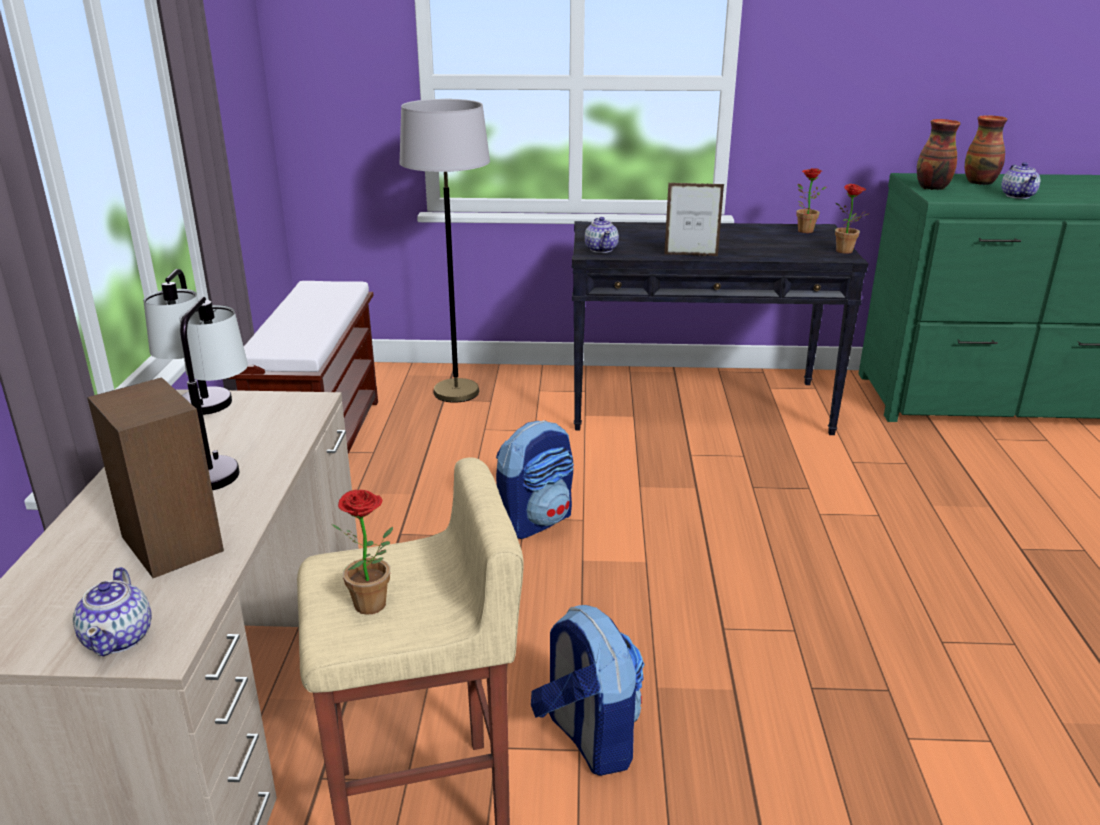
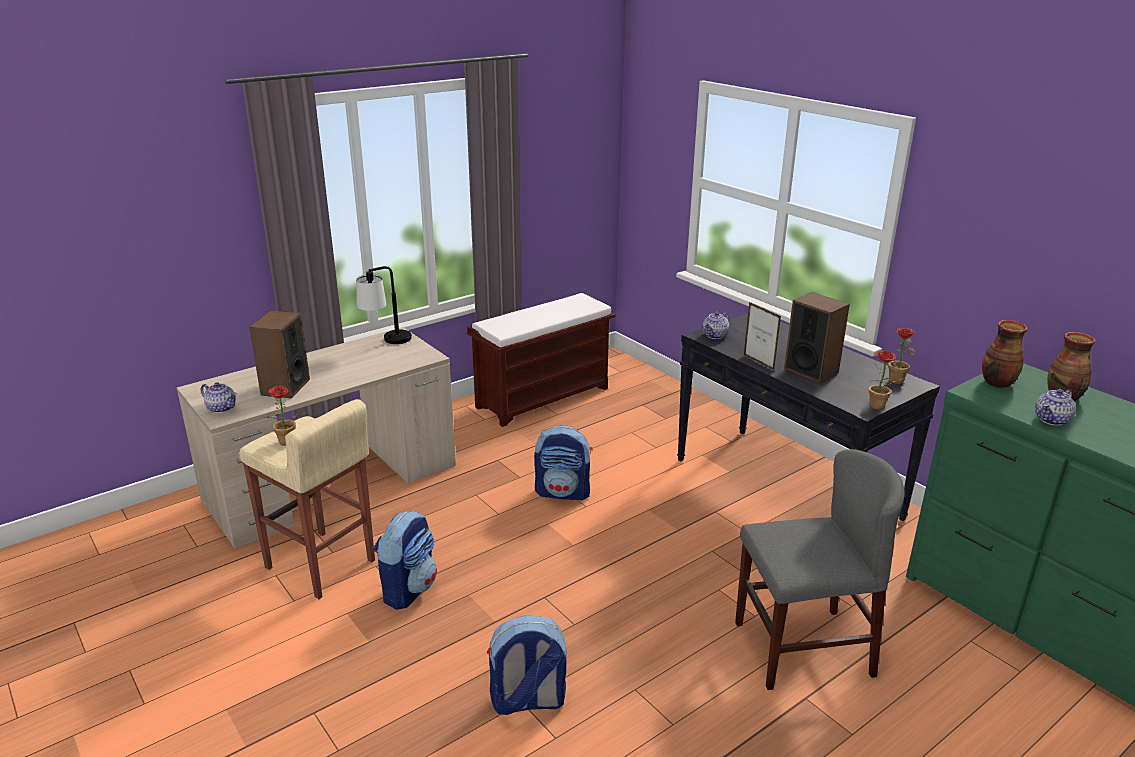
camera: 50 degrees right, 0 degrees up
teapot [73,567,152,656] -> teapot turned 105 degrees counterclockwise [200,382,237,413]
table lamp [180,297,248,490] -> none
grey floor lamp [399,99,490,403] -> none
none -> backpack [487,615,567,715]
none -> grey chair [735,449,905,690]
none -> speaker [784,292,850,383]

